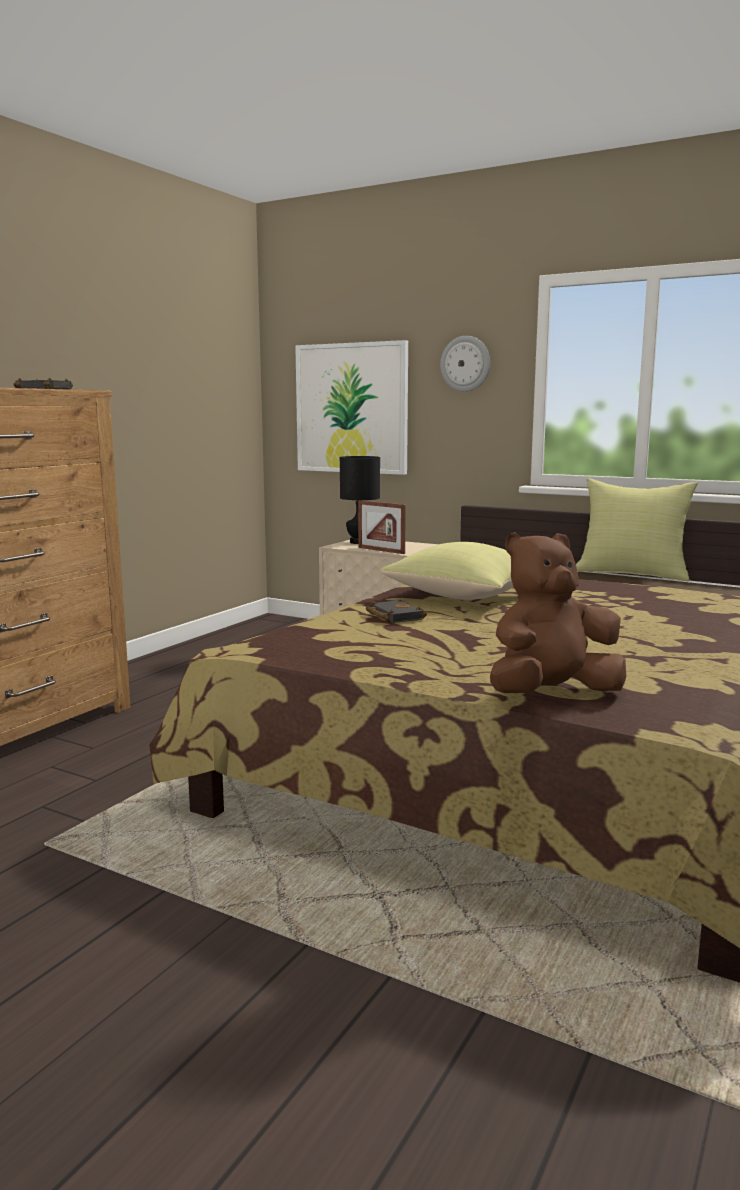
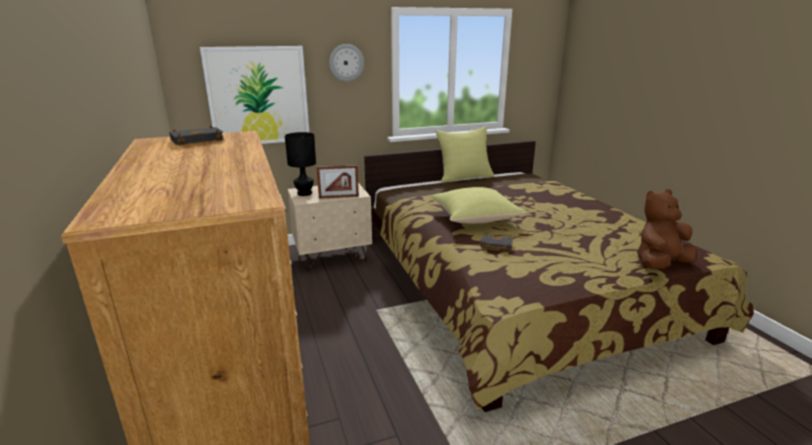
camera: 50 degrees left, 10 degrees up
brown plush toy [490,532,626,693] -> brown plush toy turned 45 degrees clockwise [638,189,696,269]

